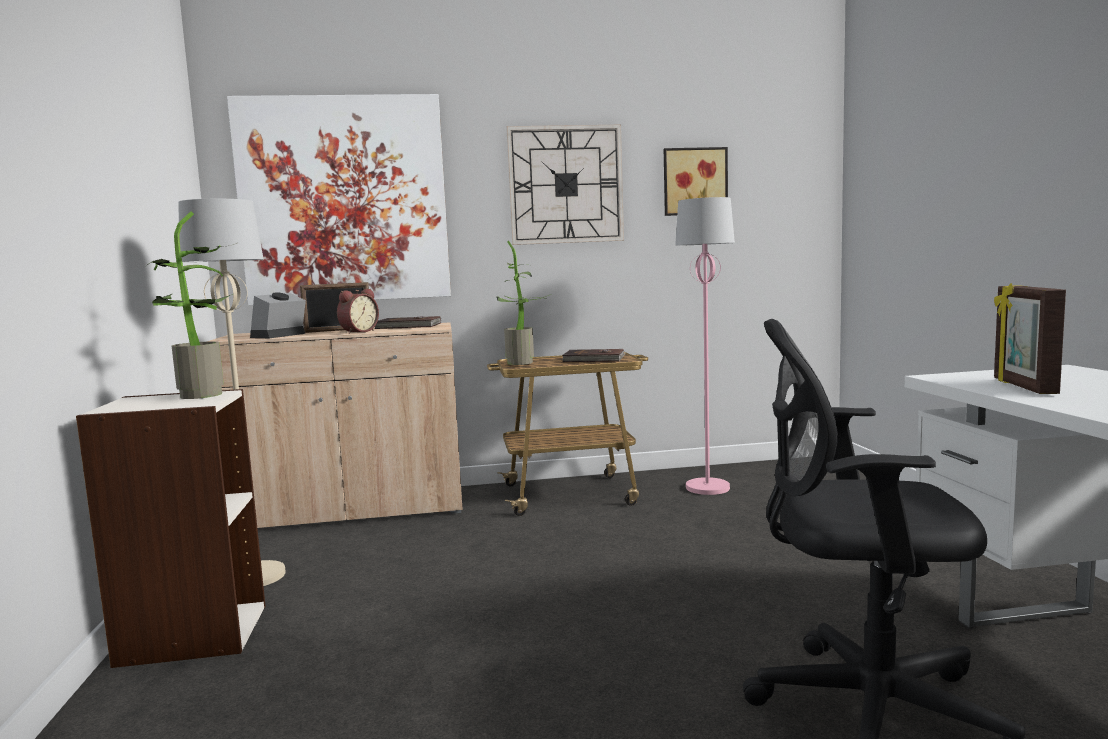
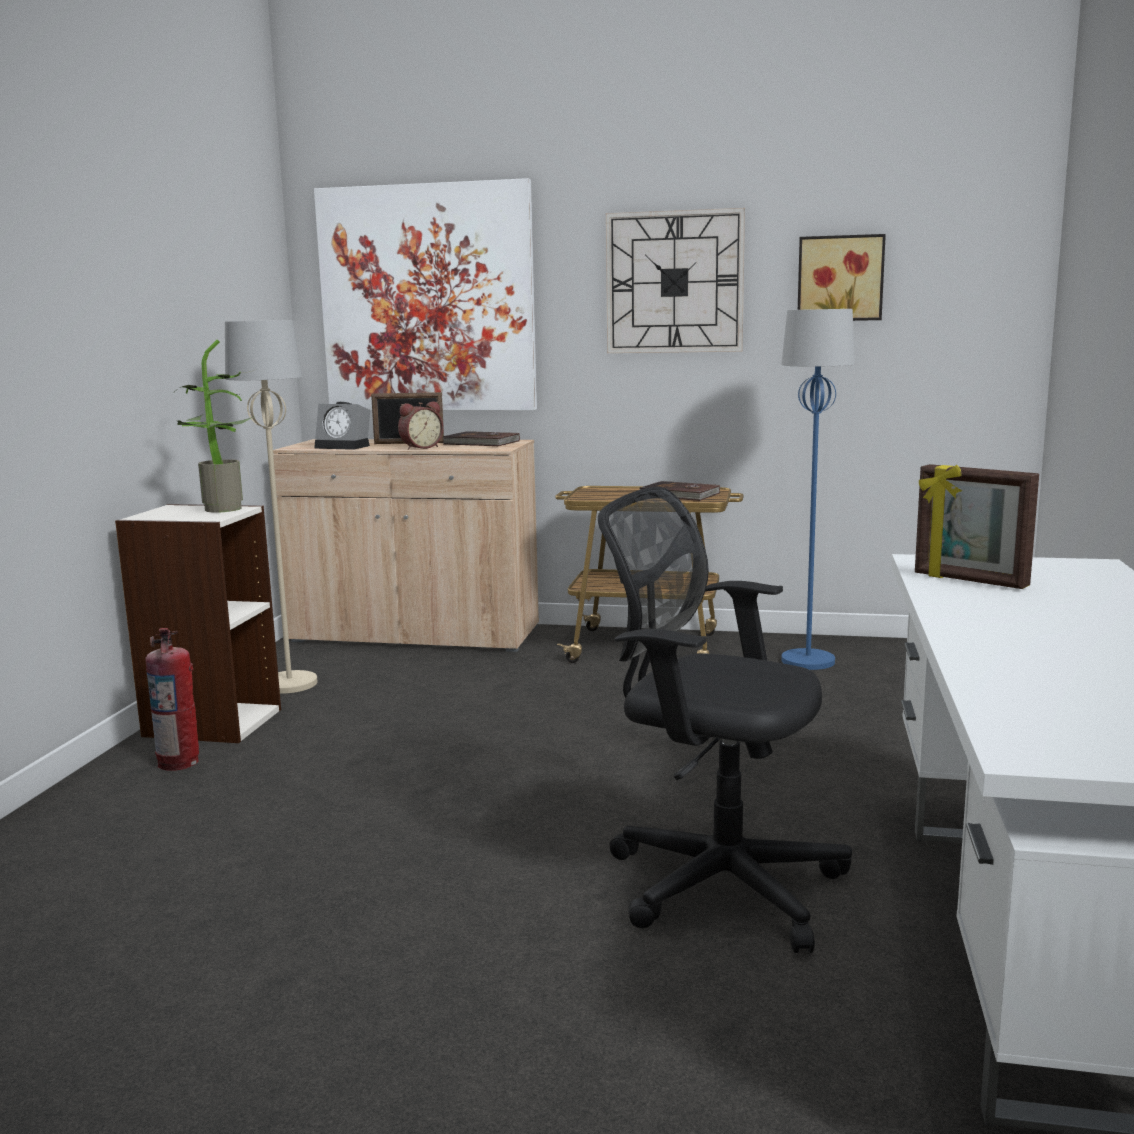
camera: 20 degrees right, 5 degrees up
alarm clock [250,292,306,338] -> alarm clock turned 120 degrees counterclockwise [314,402,370,450]
potted plant [497,241,551,365] -> none
pink floor lamp [675,197,735,495] -> blue floor lamp [781,309,855,670]
picture frame [994,283,1066,394] -> picture frame turned 75 degrees counterclockwise [915,464,1039,589]
none -> fire extinguisher [146,628,199,771]

